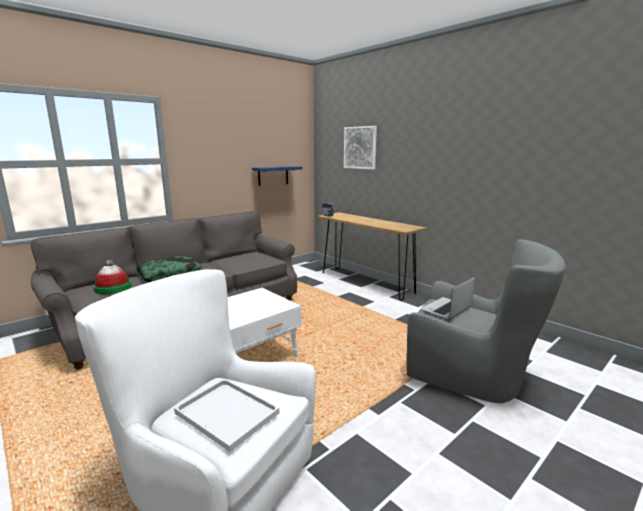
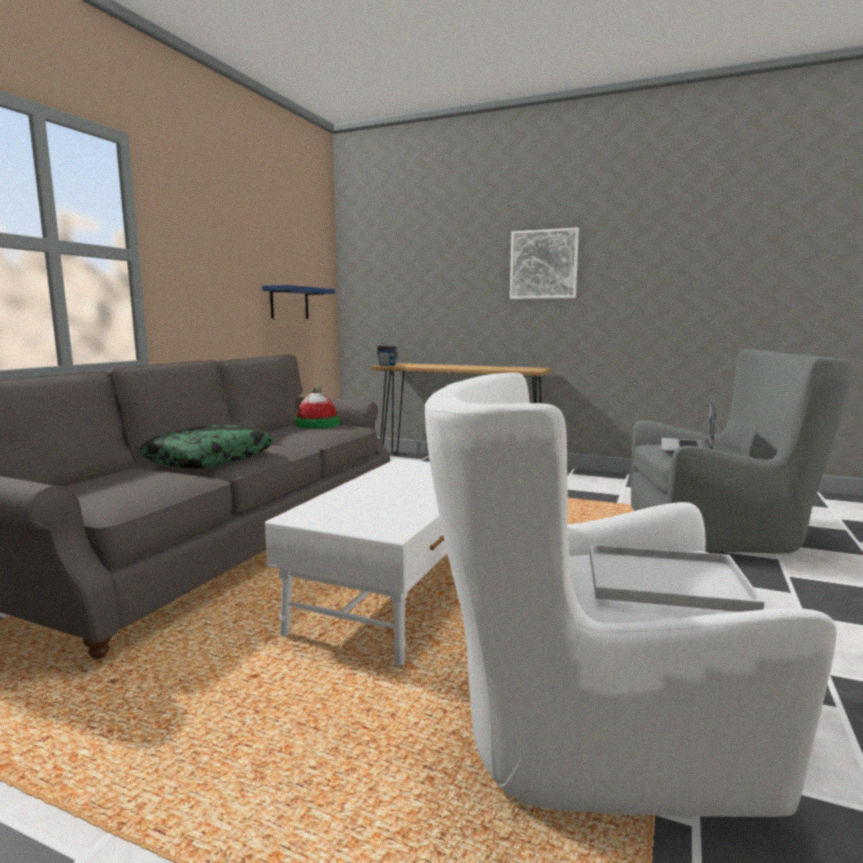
camera: 25 degrees left, 5 degrees down
hat [93,260,131,294] -> hat moved to [295,385,340,429]
picture [344,126,377,169] -> picture moved to [510,227,579,299]

